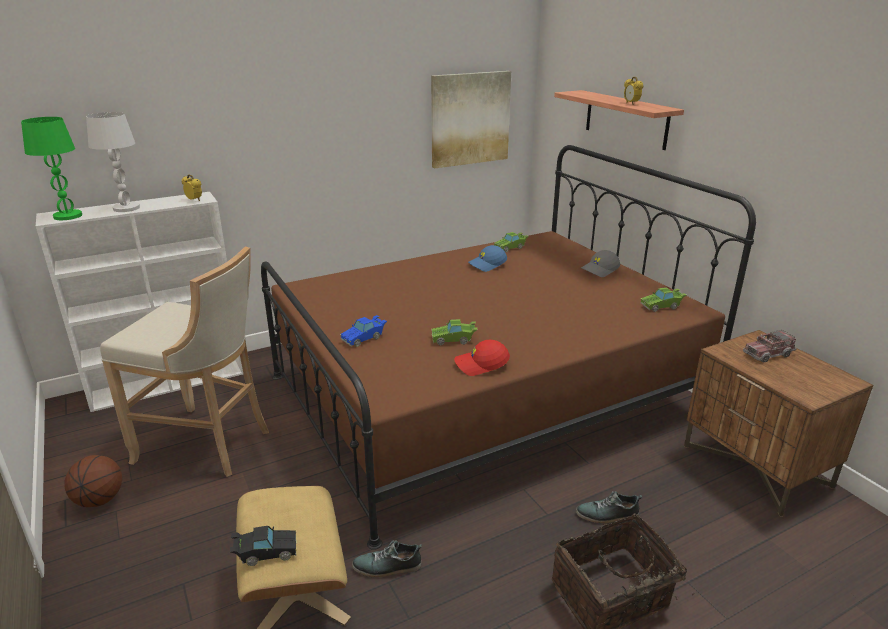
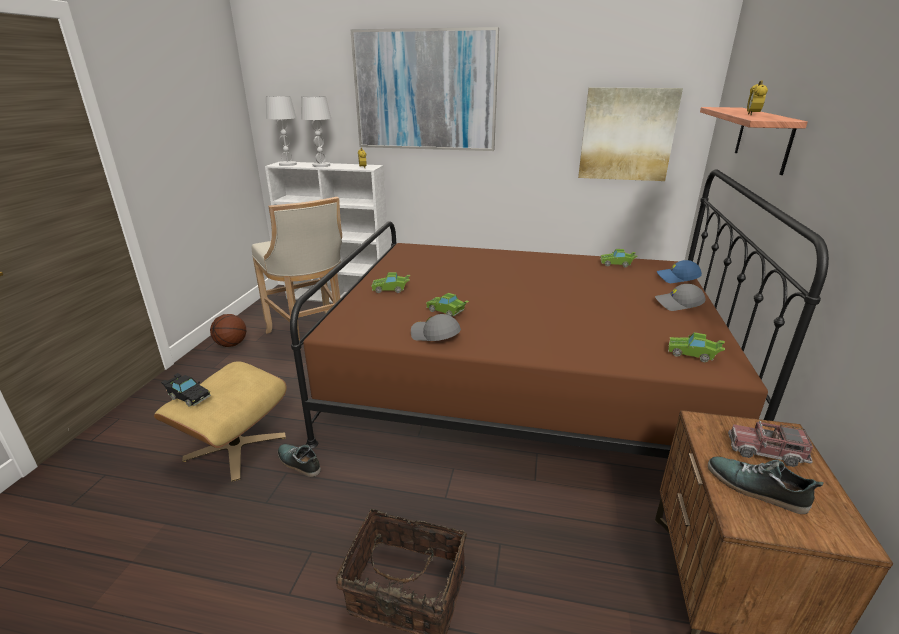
camera: 40 degrees right, 0 degrees up
green table lamp [21,117,82,220] -> white table lamp [266,96,297,166]
blue toy car [340,315,387,347] -> green toy car [371,272,410,293]
red cap [454,340,510,376] -> grey cap [411,314,461,341]
blue cap [468,245,507,272] -> blue cap moved to [657,260,702,283]
shoe [576,491,642,524] -> shoe moved to [708,457,824,514]
none -> picture [350,27,499,151]

